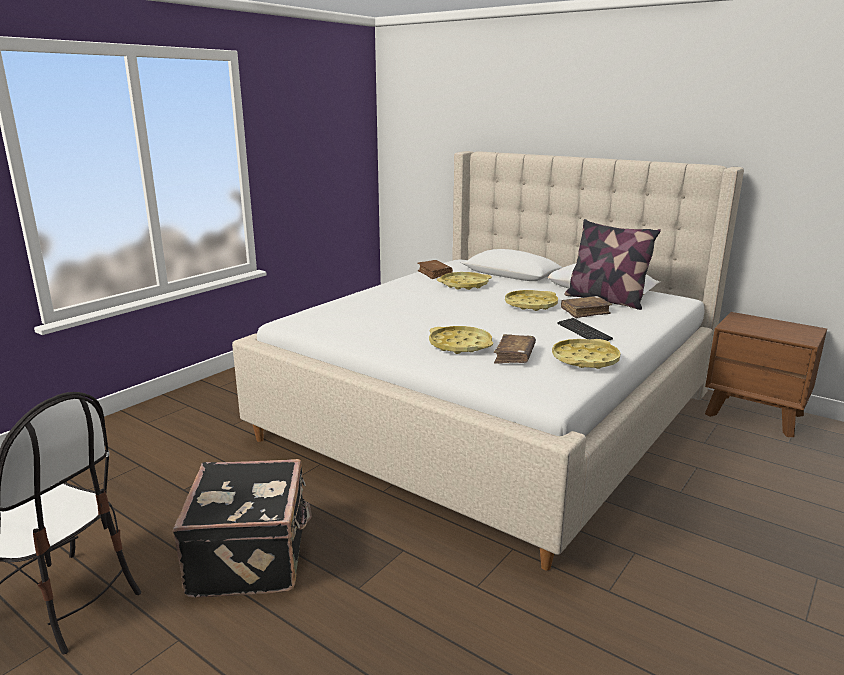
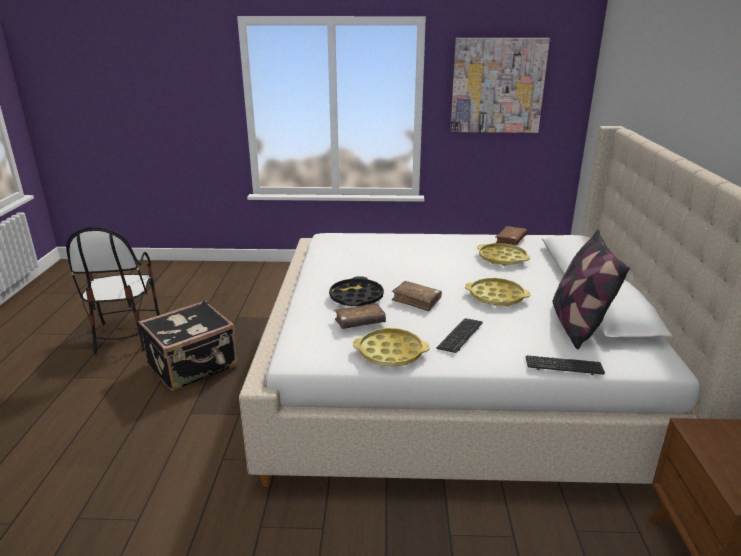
camera: 55 degrees right, 5 degrees up
yellow tray [429,326,493,354] -> black tray [329,276,384,306]
brown book [561,296,612,318] -> brown book moved to [392,281,442,311]
none -> picture [450,38,550,133]
none -> keyboard [526,355,605,375]

